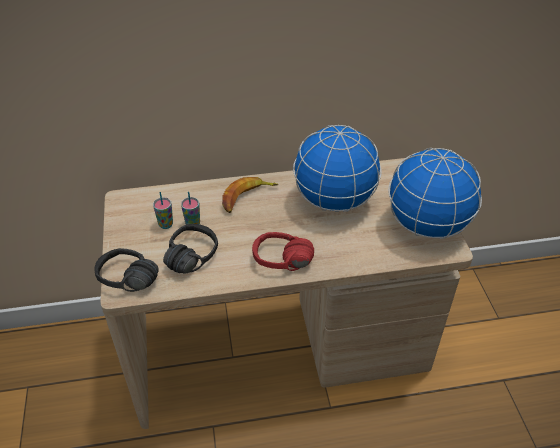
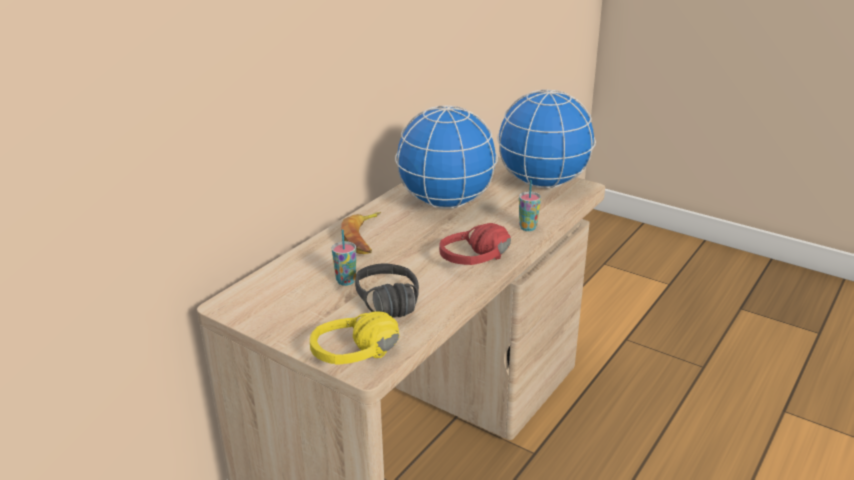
camera: 45 degrees left, 15 degrees down
black headphones [94,248,159,292] -> yellow headphones [310,311,399,365]
cup [153,192,173,229] -> cup moved to [519,180,541,231]

